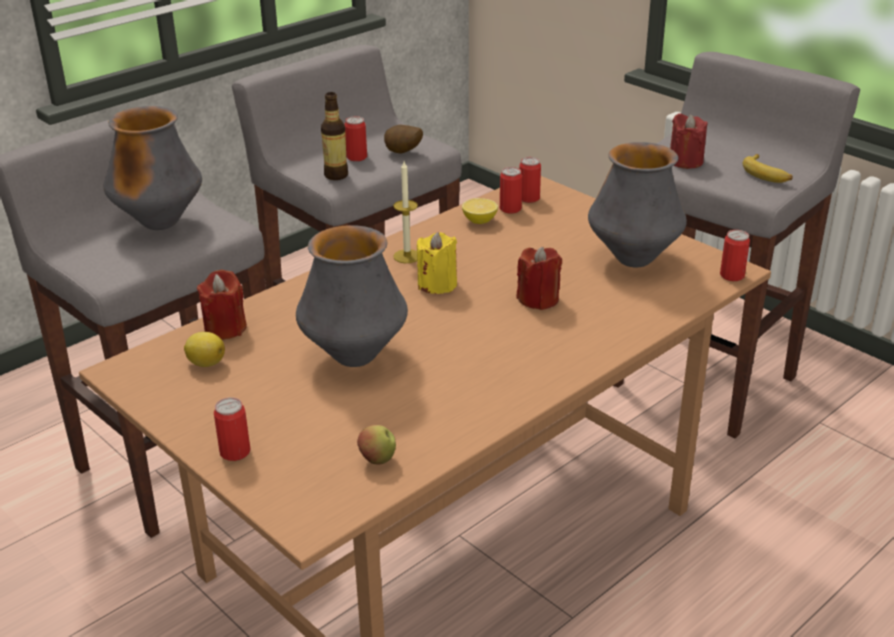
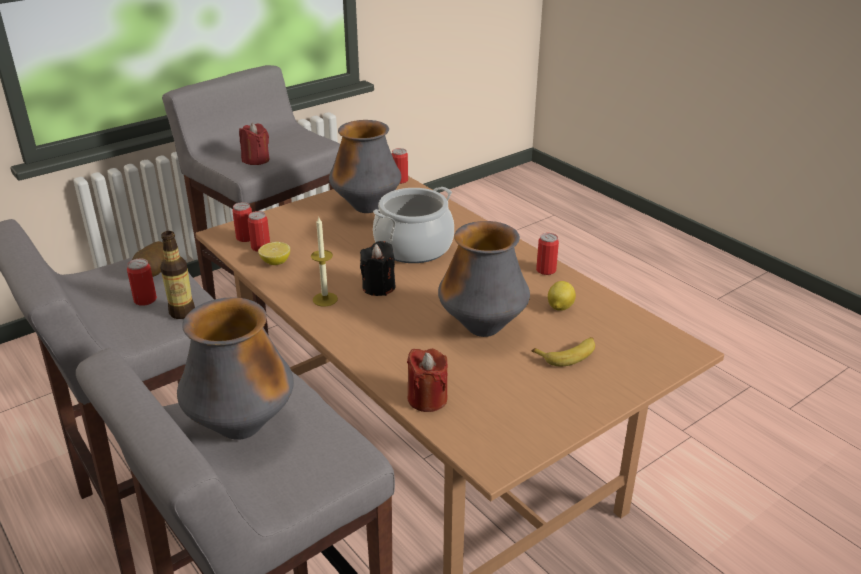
camera: 85 degrees left, 0 degrees up
lemon [184,332,225,367] -> lemon moved to [548,281,576,311]
can [214,397,251,461] -> can moved to [536,233,559,275]
apple [357,425,396,464] -> none
yellow candle [417,232,457,294] -> black candle [360,241,396,296]
red candle [517,247,562,310] -> cooking pot [373,187,454,263]
banana [743,154,793,183] -> banana moved to [532,337,595,366]

